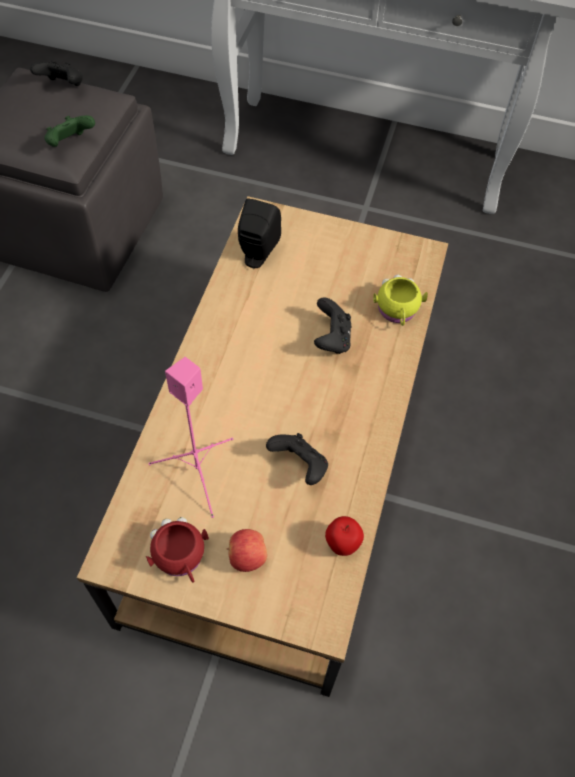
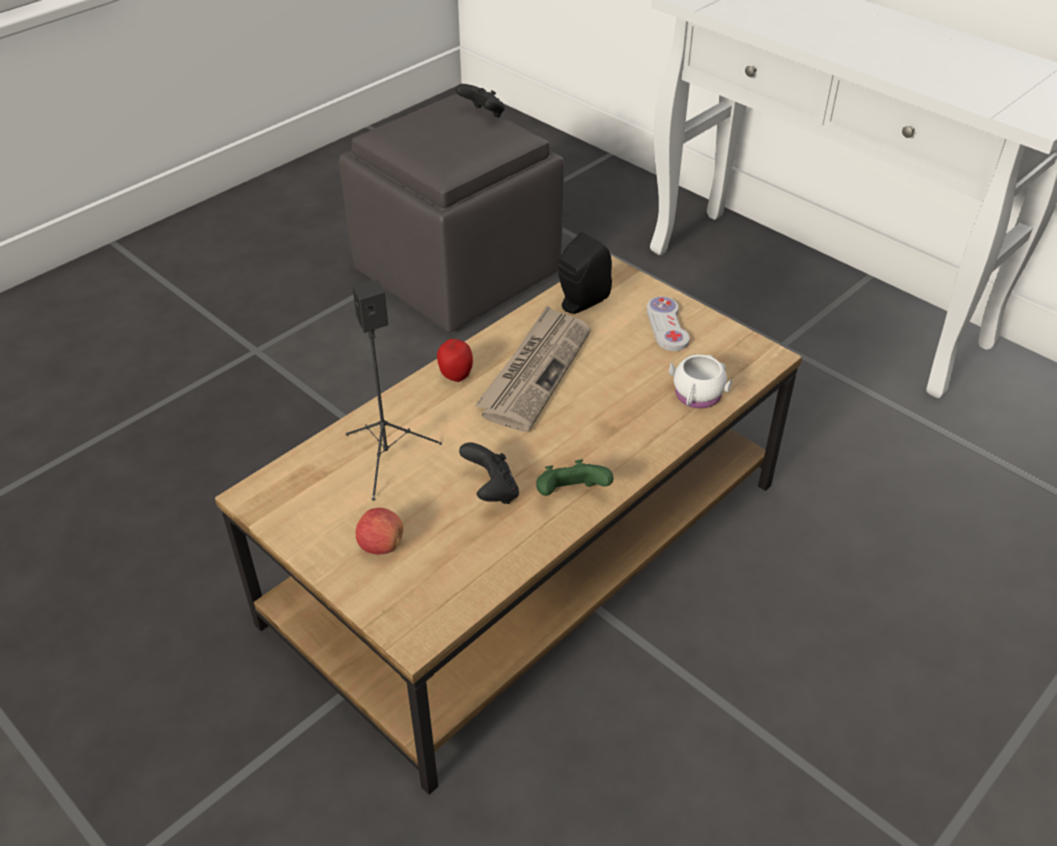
camera: 30 degrees right, 15 degrees down
green game controller [45,115,95,147] -> green game controller moved to [536,459,613,496]
red mug [146,517,209,583] -> none
pink speaker [148,357,233,518] -> black speaker [346,280,442,501]
black game controller [314,297,351,354] -> none
apple [325,516,364,556] -> apple moved to [437,339,473,382]
yellow mug [373,274,428,326] -> white mug [669,355,732,409]
none -> newspaper [475,305,591,432]
none -> white game controller [647,297,690,351]

